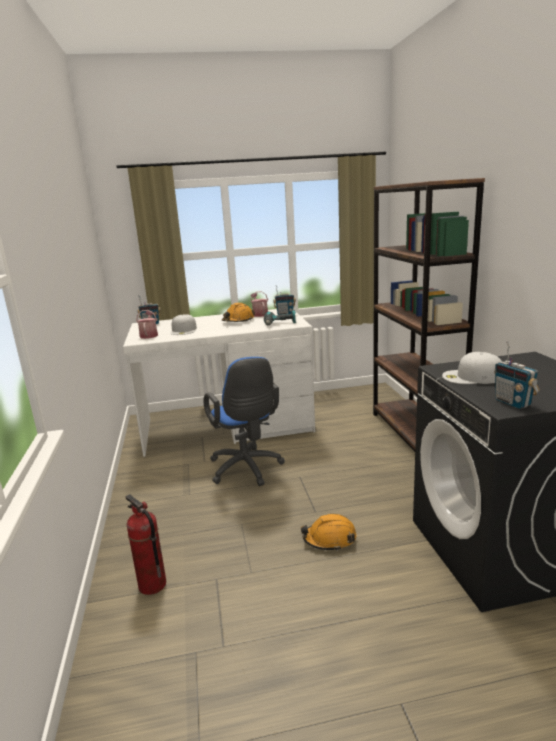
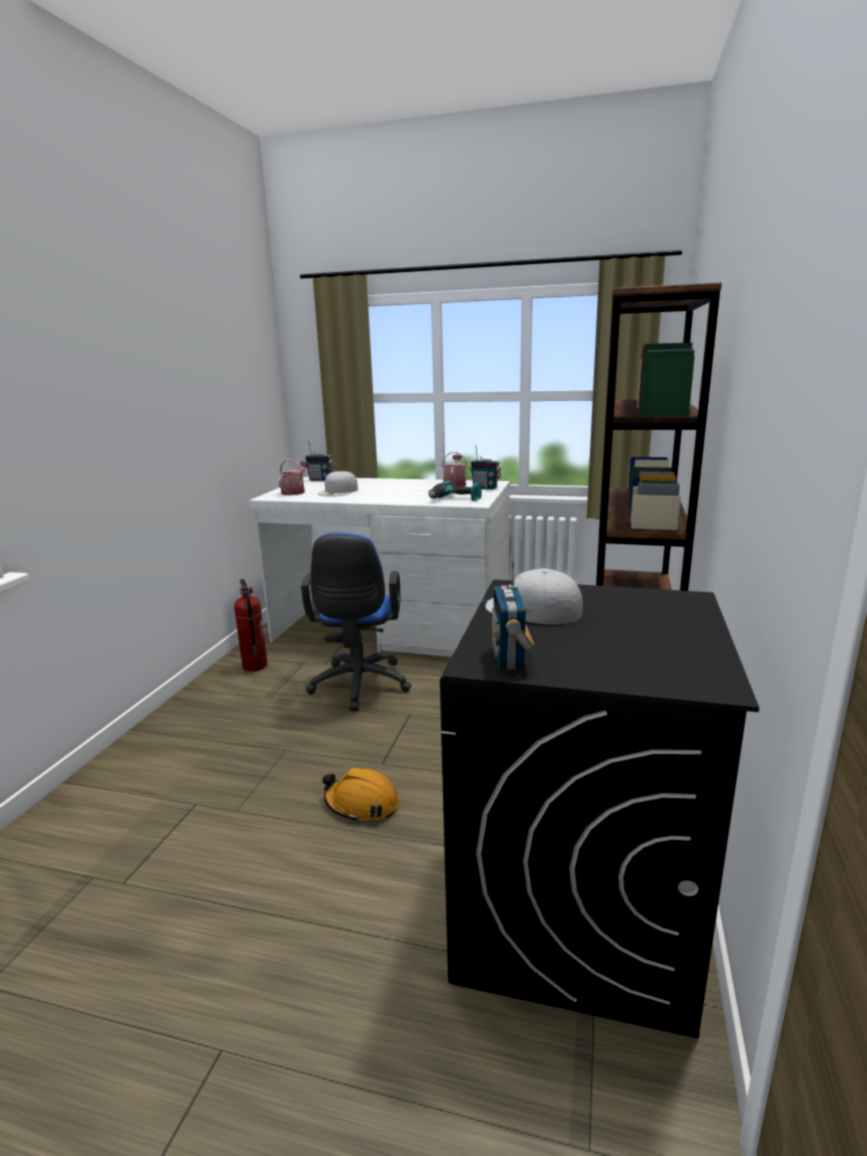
camera: 25 degrees right, 0 degrees up
fire extinguisher [126,494,166,595] -> fire extinguisher moved to [234,579,268,671]
orange hard hat [222,303,255,322] -> none

